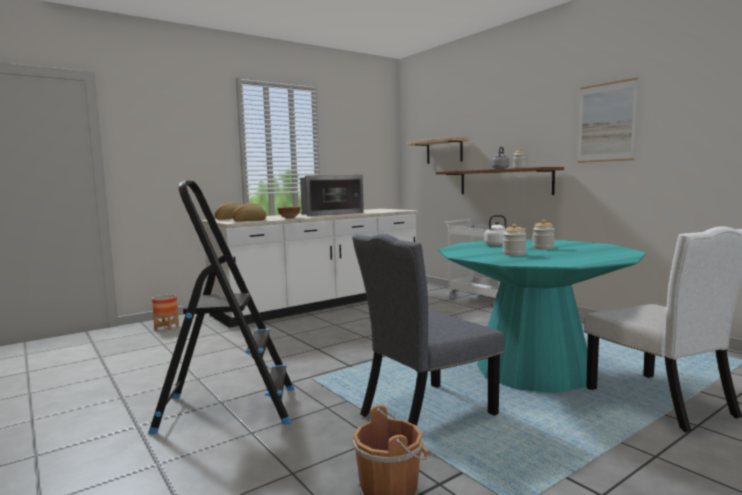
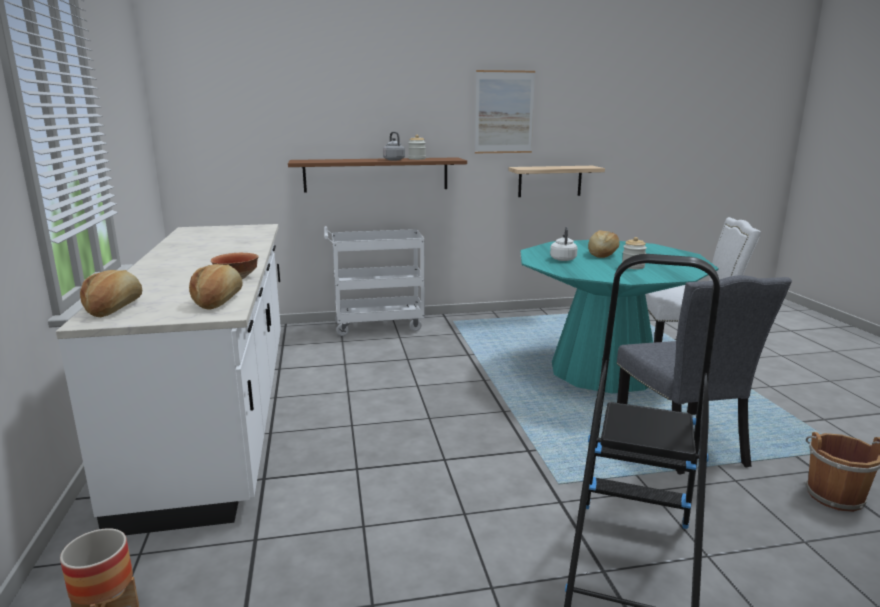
camera: 65 degrees left, 10 degrees up
microwave [300,175,364,216] -> none
shelf [407,137,469,164] -> shelf moved to [508,166,605,197]
jar [532,220,555,249] -> bread [588,230,619,258]

